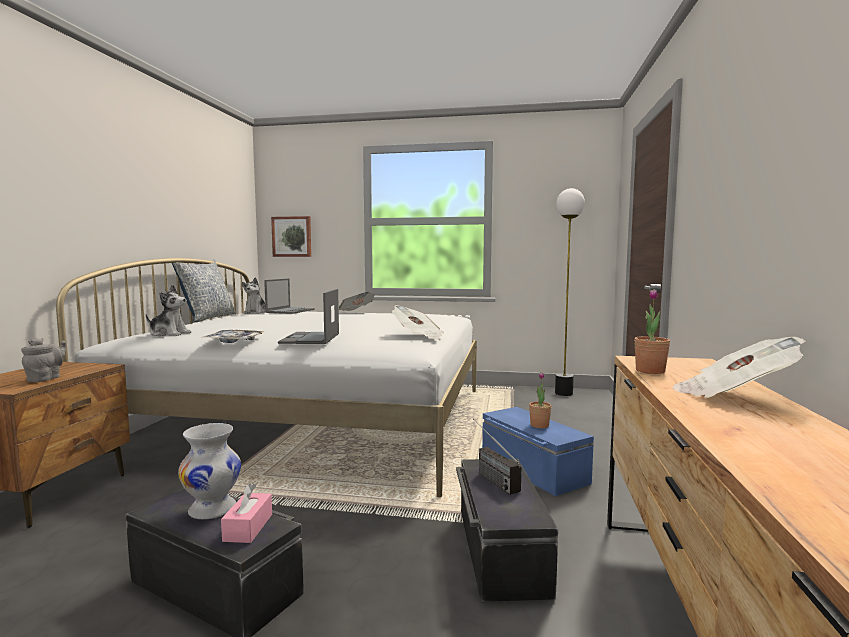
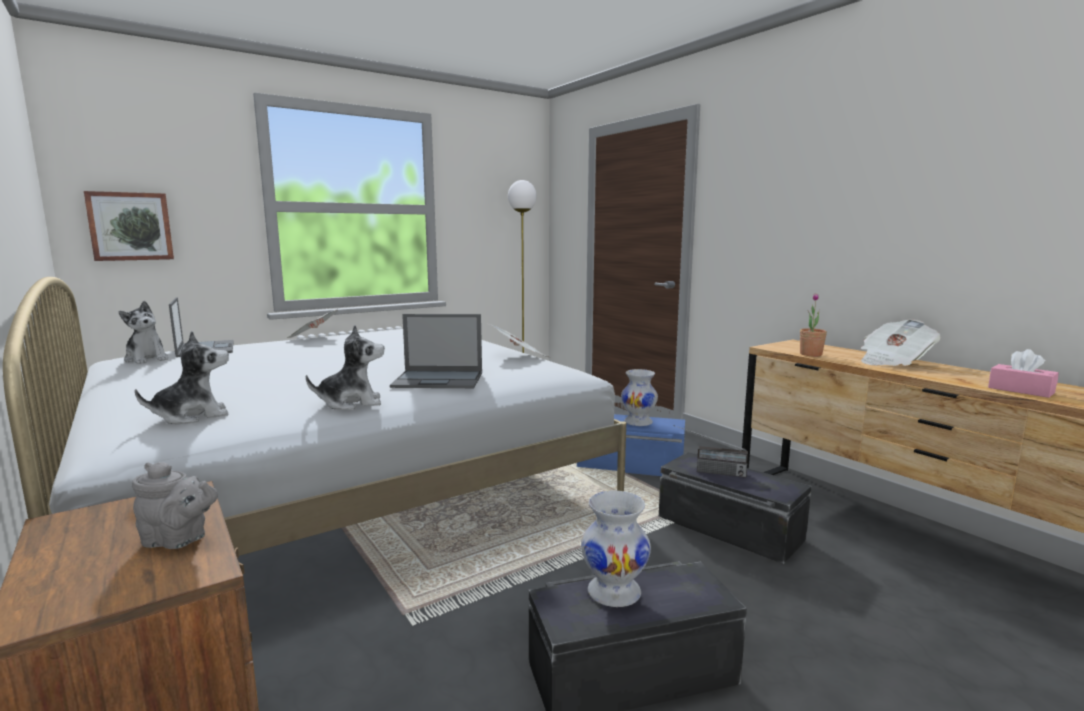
camera: 45 degrees left, 5 degrees up
grey teapot [21,338,66,382] -> grey teapot turned 135 degrees clockwise [132,462,218,549]
pillow [172,260,236,322] -> none
tray [201,330,265,343] -> plush toy [306,325,384,410]
pink tissue box [221,483,272,543] -> pink tissue box moved to [988,349,1059,398]
laptop [278,289,339,344] -> laptop turned 45 degrees counterclockwise [390,314,482,388]
potted plant [529,372,551,428] -> white vase [621,369,658,426]

